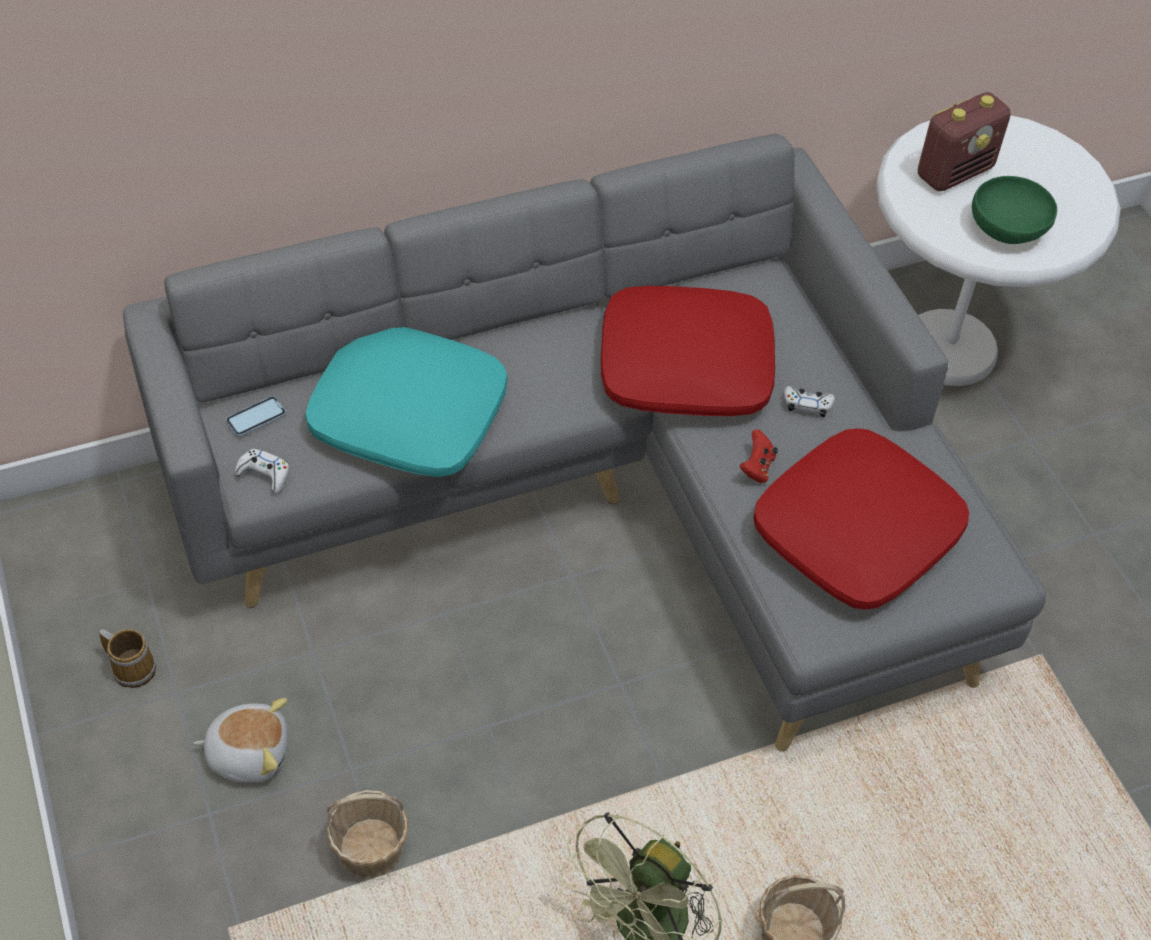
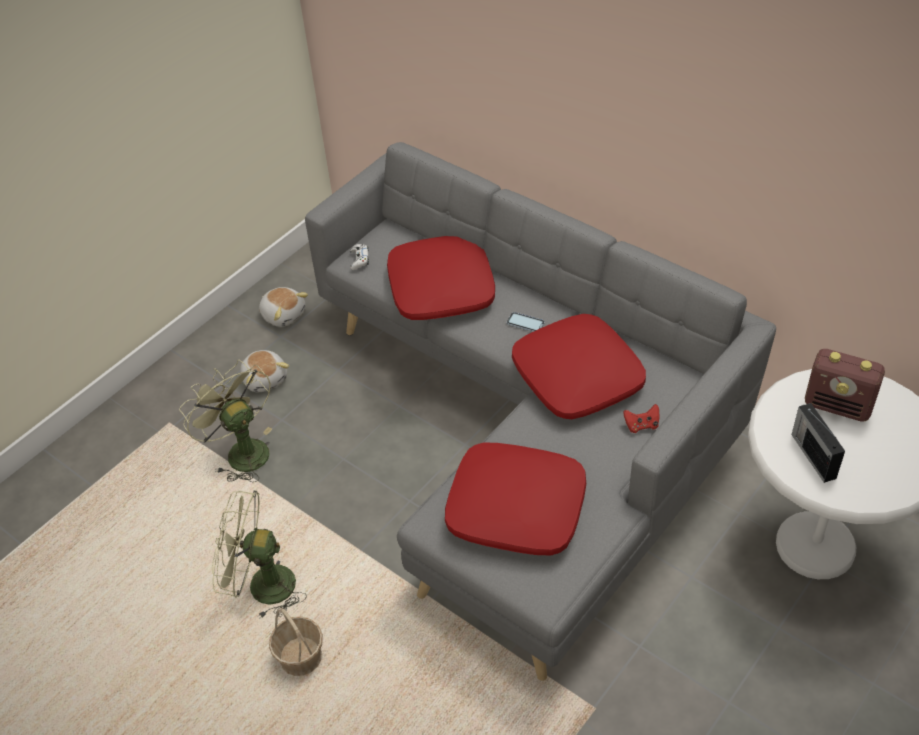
camera: 65 degrees right, 5 degrees down
mug [99,629,156,688] -> plush toy [259,287,308,327]
phone [226,396,286,437] -> phone moved to [507,312,545,332]
turquoise pillow [305,327,508,477] -> red pillow [387,236,495,320]
basket [327,790,409,879] -> green fan [179,360,272,482]
red game controller [740,429,778,483] -> red game controller moved to [624,404,660,433]
white game controller [784,386,835,417] -> none
green bowl [972,176,1057,244] -> radio [792,403,845,483]

